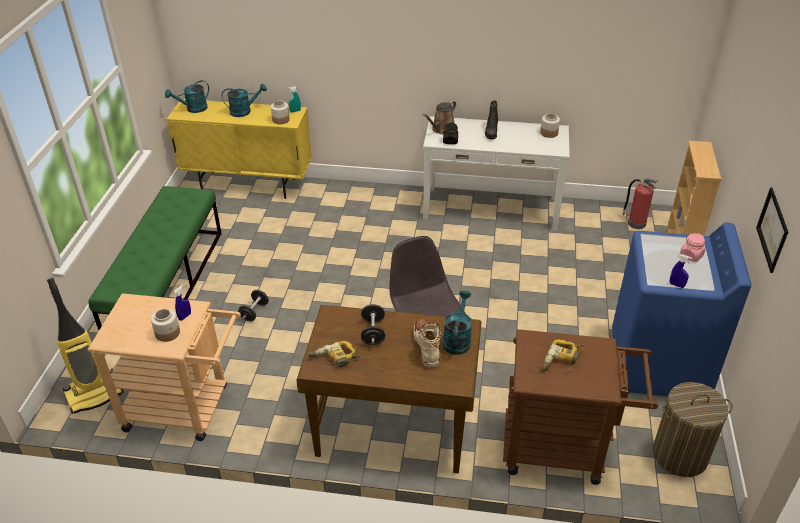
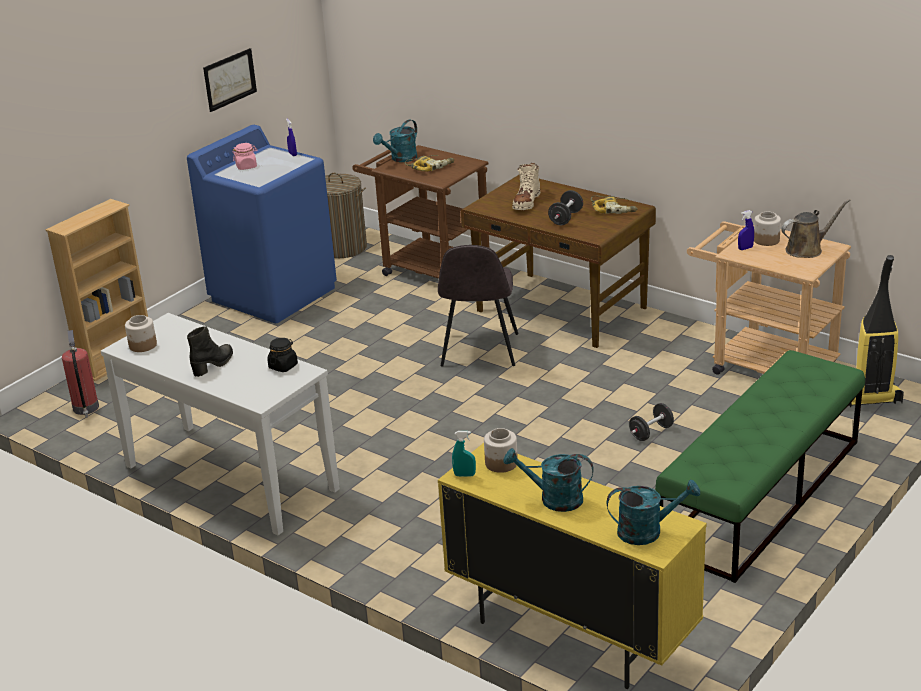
camera: 150 degrees left, 10 degrees down
brown watering can [423,100,456,134] -> brown watering can moved to [781,199,850,258]
turquoise watering can [443,290,472,355] -> turquoise watering can moved to [373,119,417,162]

